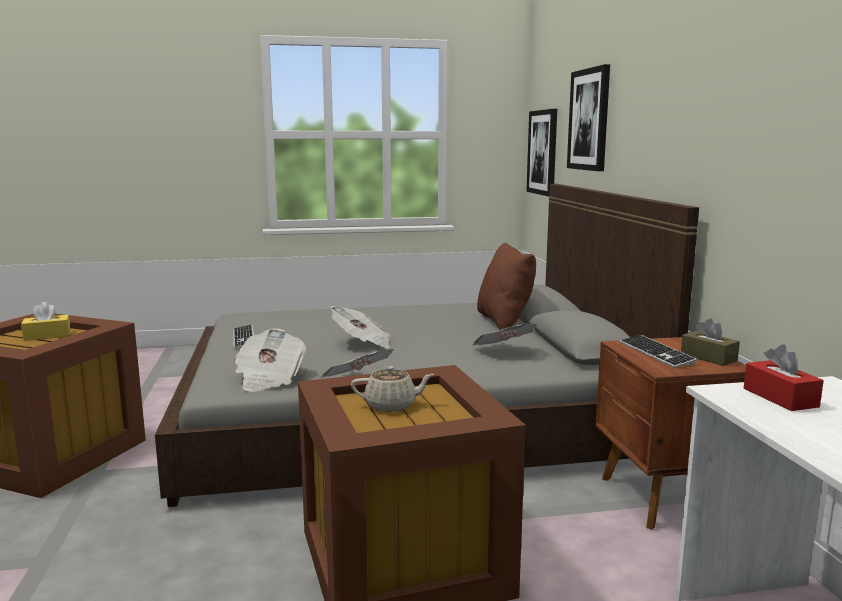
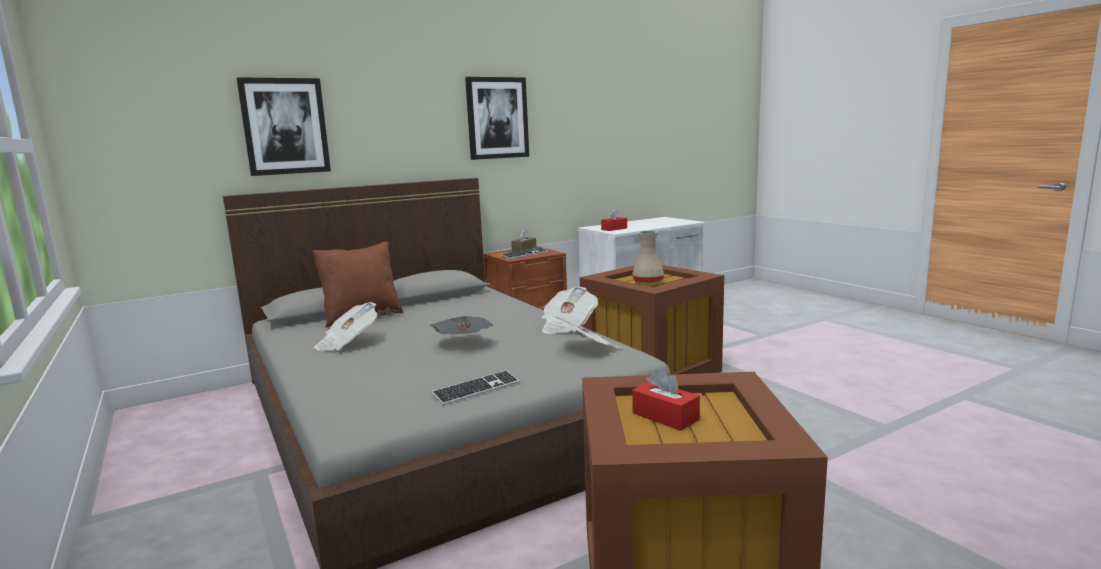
camera: 110 degrees left, 0 degrees up
yellow tissue box [21,302,71,341] -> red tissue box [632,369,700,431]
beige teapot [351,366,434,412] -> beige vase [632,231,664,285]
newspaper [473,323,537,345] -> newspaper moved to [314,302,378,351]
picture [526,109,557,197] -> picture moved to [465,77,529,160]

